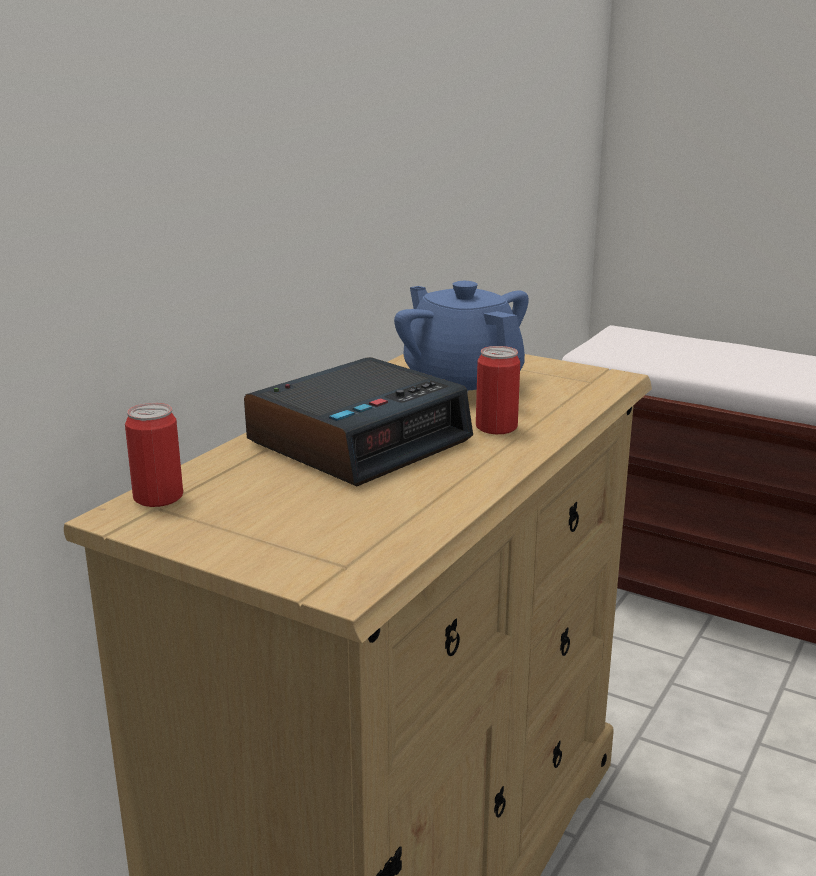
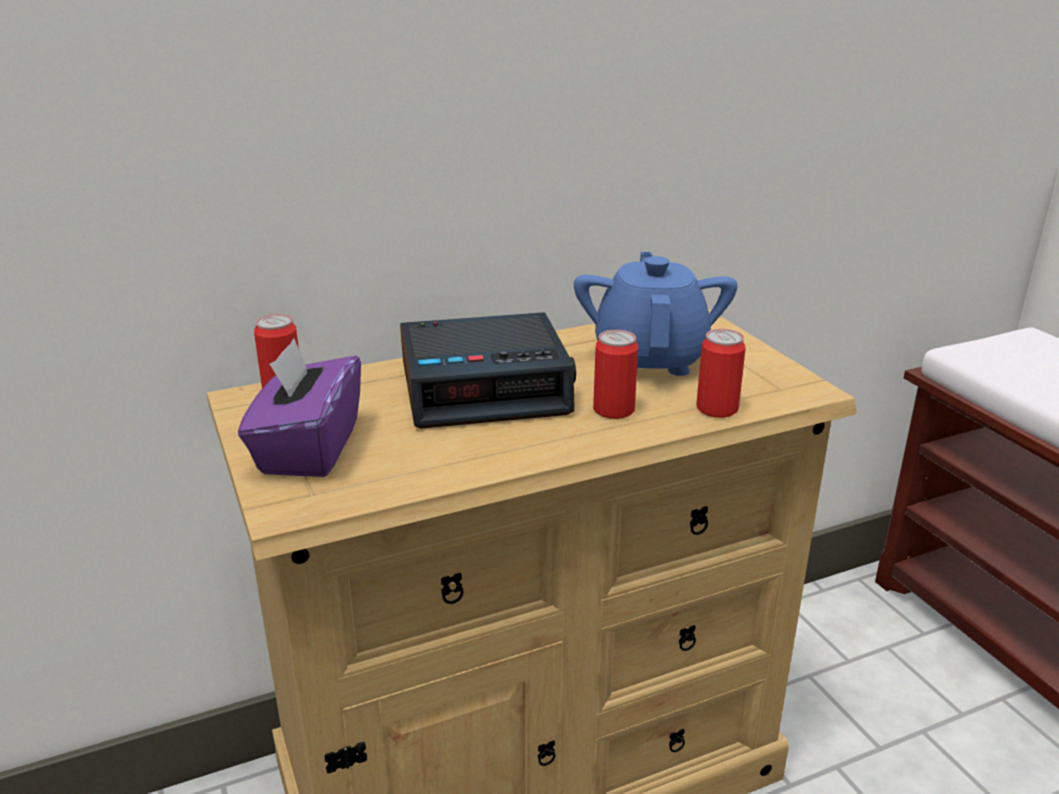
camera: 35 degrees right, 5 degrees up
none -> purple tissue box [238,339,361,477]
none -> can [696,329,746,418]

